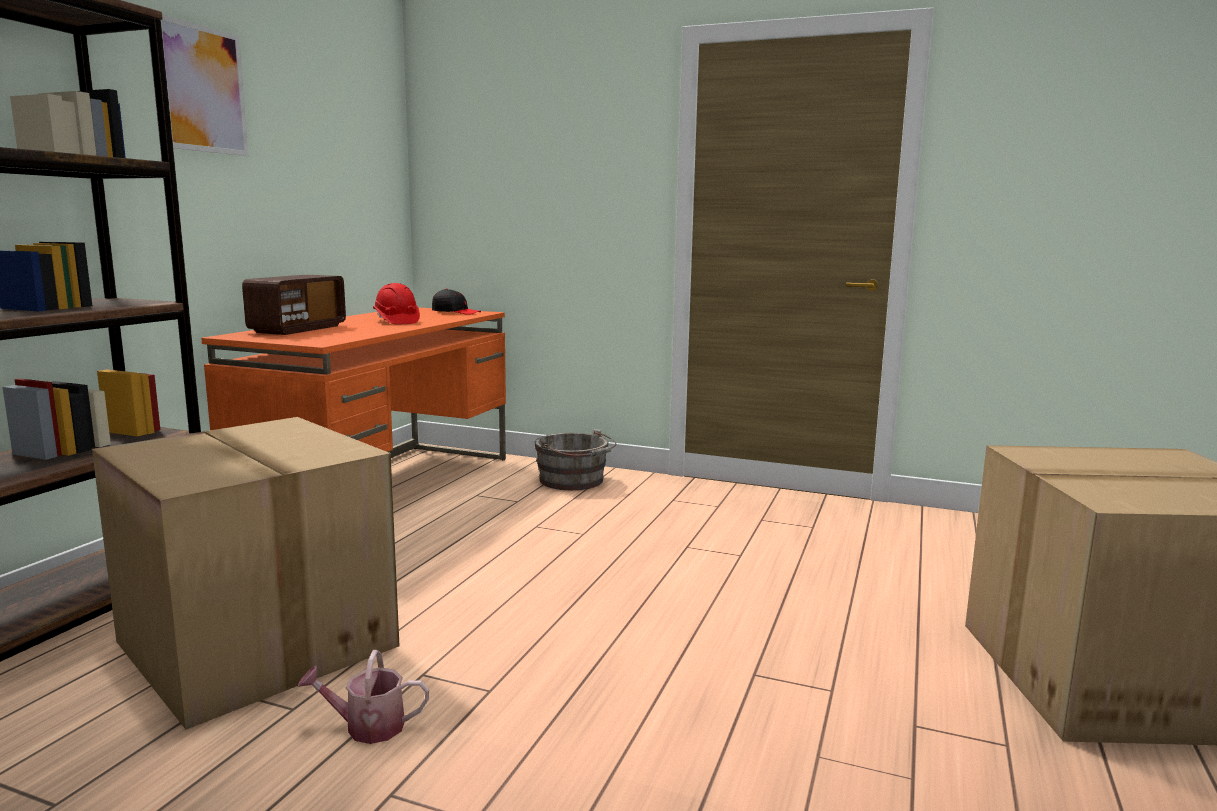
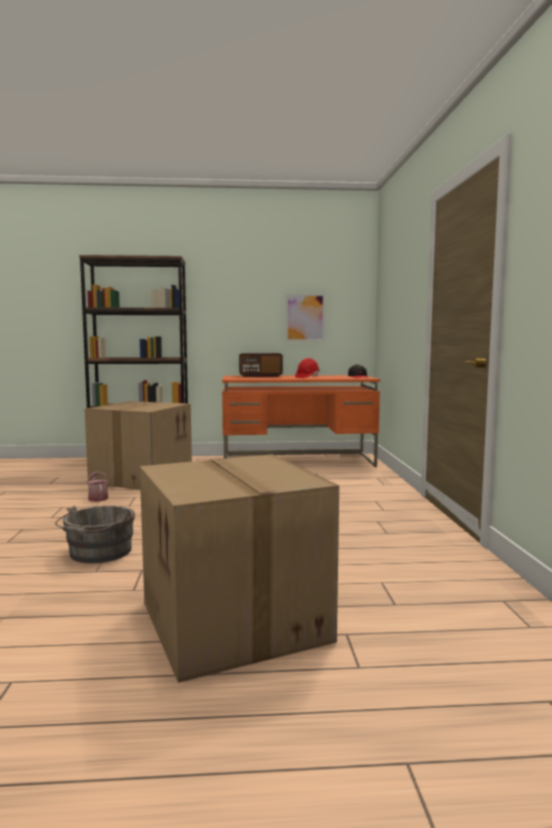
camera: 65 degrees right, 5 degrees down
picture [161,14,249,156] -> picture moved to [285,294,325,342]
grey bucket [534,429,616,491] -> grey bucket moved to [55,505,135,563]

